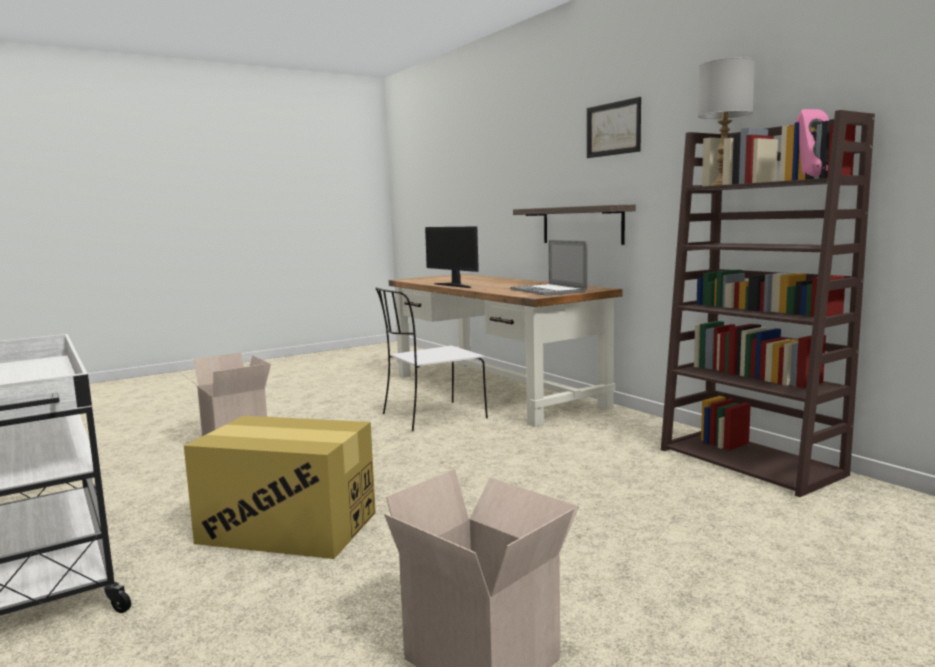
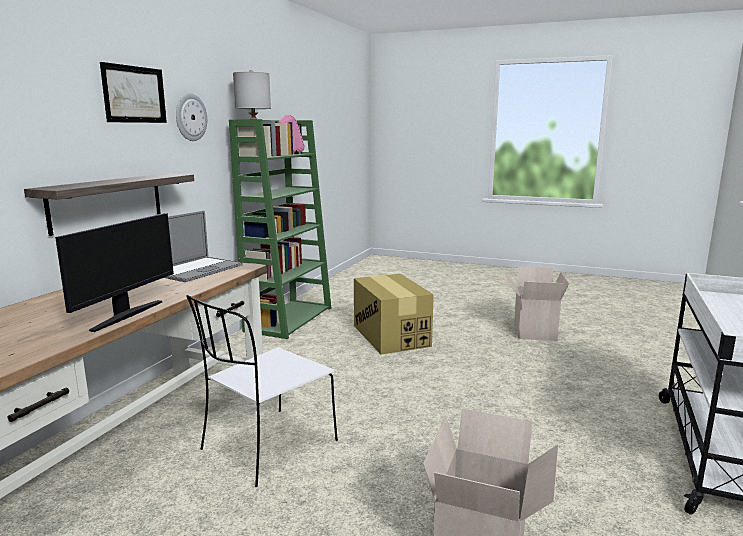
camera: 125 degrees left, 5 degrees up
cardboard box [184,416,376,559] -> cardboard box moved to [354,274,434,354]
white chair [376,287,488,431] -> white chair turned 105 degrees clockwise [186,295,338,487]
brown bookcase [661,110,875,497] -> green bookcase [229,119,332,339]
none -> wall clock [176,93,207,141]

